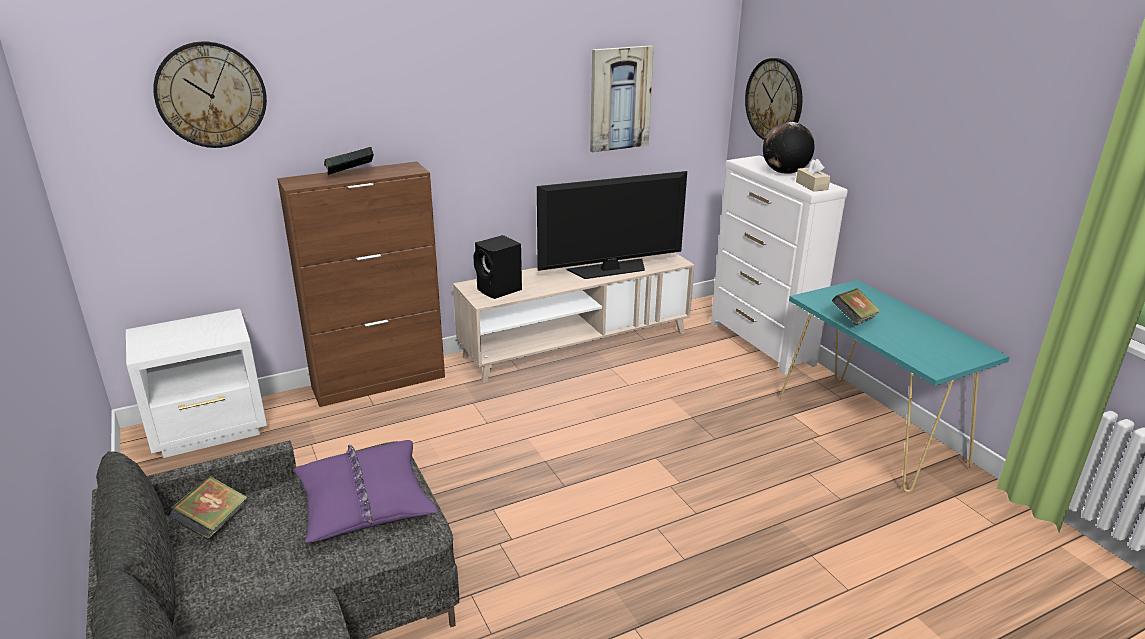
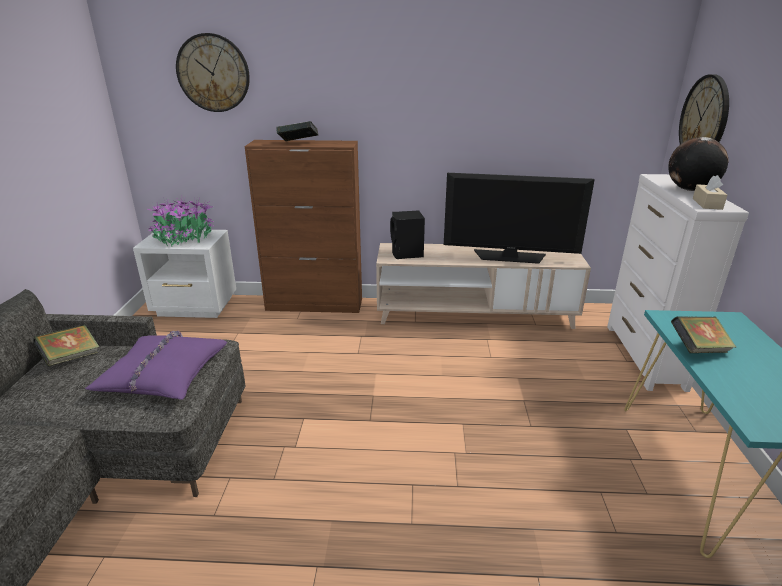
camera: 30 degrees right, 0 degrees up
picture [590,45,654,153] -> none
none -> potted plant [147,197,215,246]

